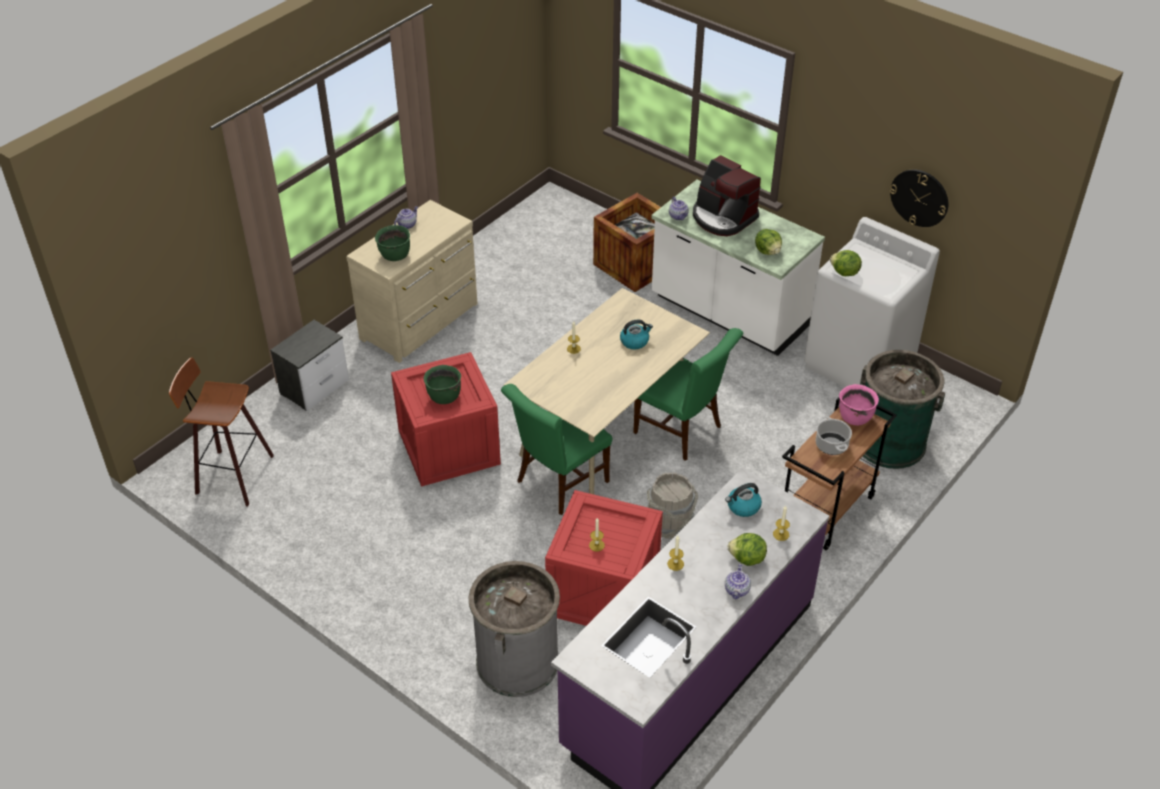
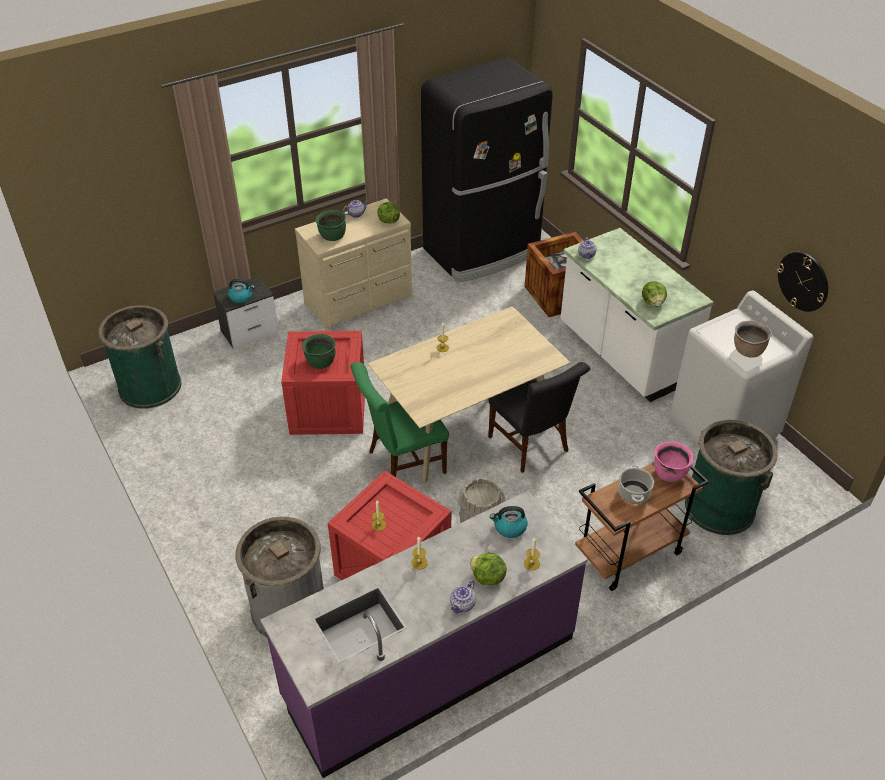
camera: 20 degrees right, 0 degrees up
stool [169,358,274,507] -> green trash can [98,305,181,409]
kettle [620,320,653,349] -> kettle moved to [228,278,255,303]
green chair [633,328,743,460] -> black chair [488,362,590,473]
coffee machine [693,155,761,236] -> none
lettuce [830,250,862,276] -> lettuce moved to [377,202,400,224]
none -> black fridge [421,58,553,282]
none -> brown cooking pot [734,321,772,358]

